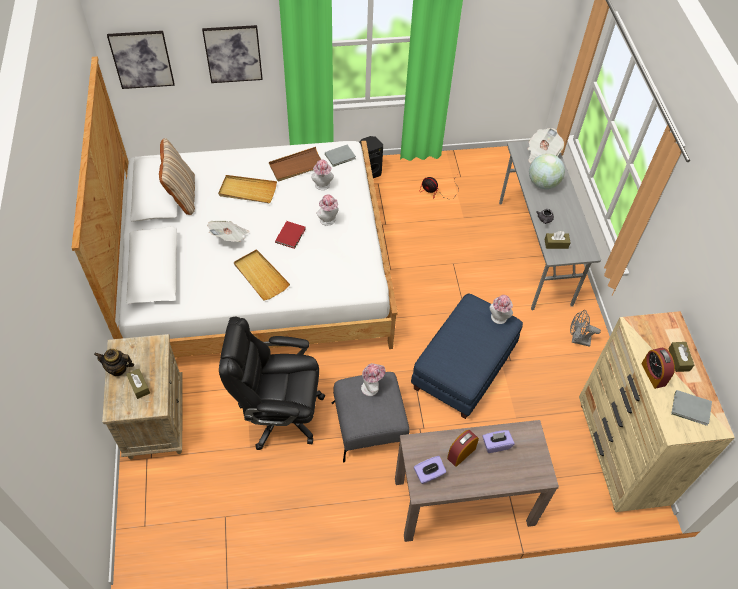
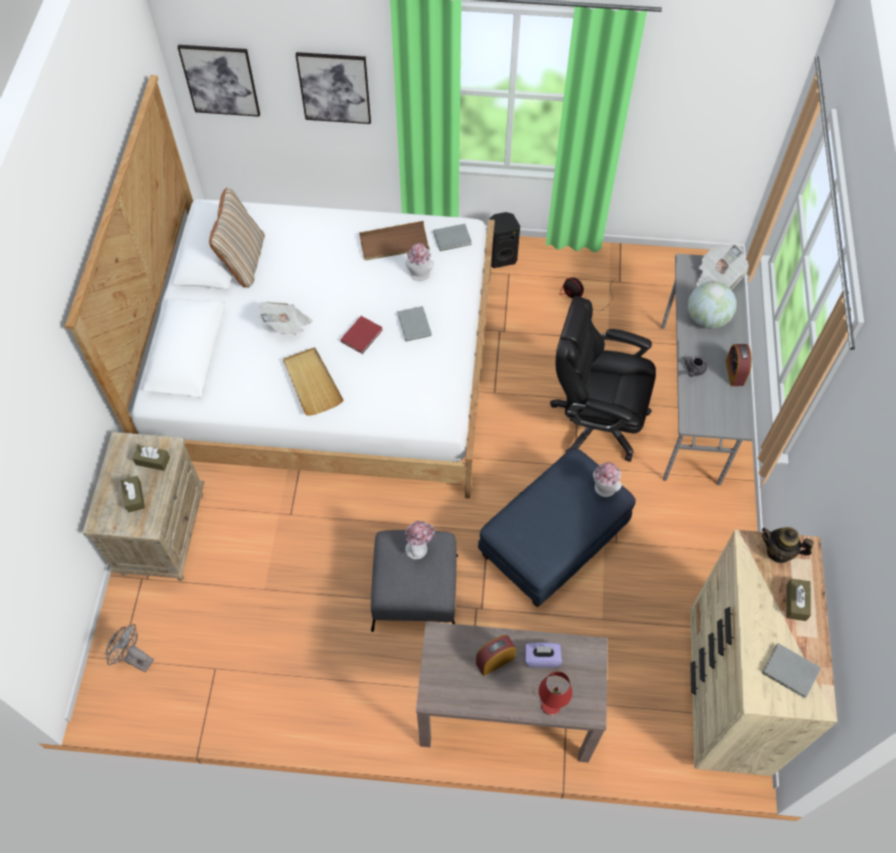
camera: 15 degrees right, 5 degrees up
teapot [94,349,134,376] -> teapot moved to [762,527,814,563]
beige tray [218,175,277,203] -> none
black office chair [219,317,325,450] -> black office chair moved to [550,296,656,462]
hat [316,194,339,226] -> grey book [397,306,431,341]
purple tissue box [414,456,446,484] -> none
brown tissue box [544,231,571,249] -> brown tissue box moved to [133,445,170,471]
grey fan [570,310,601,347] -> grey fan moved to [105,624,154,672]
alarm clock [641,348,675,389] -> alarm clock moved to [726,344,752,386]
none -> red table lamp [539,671,572,715]

